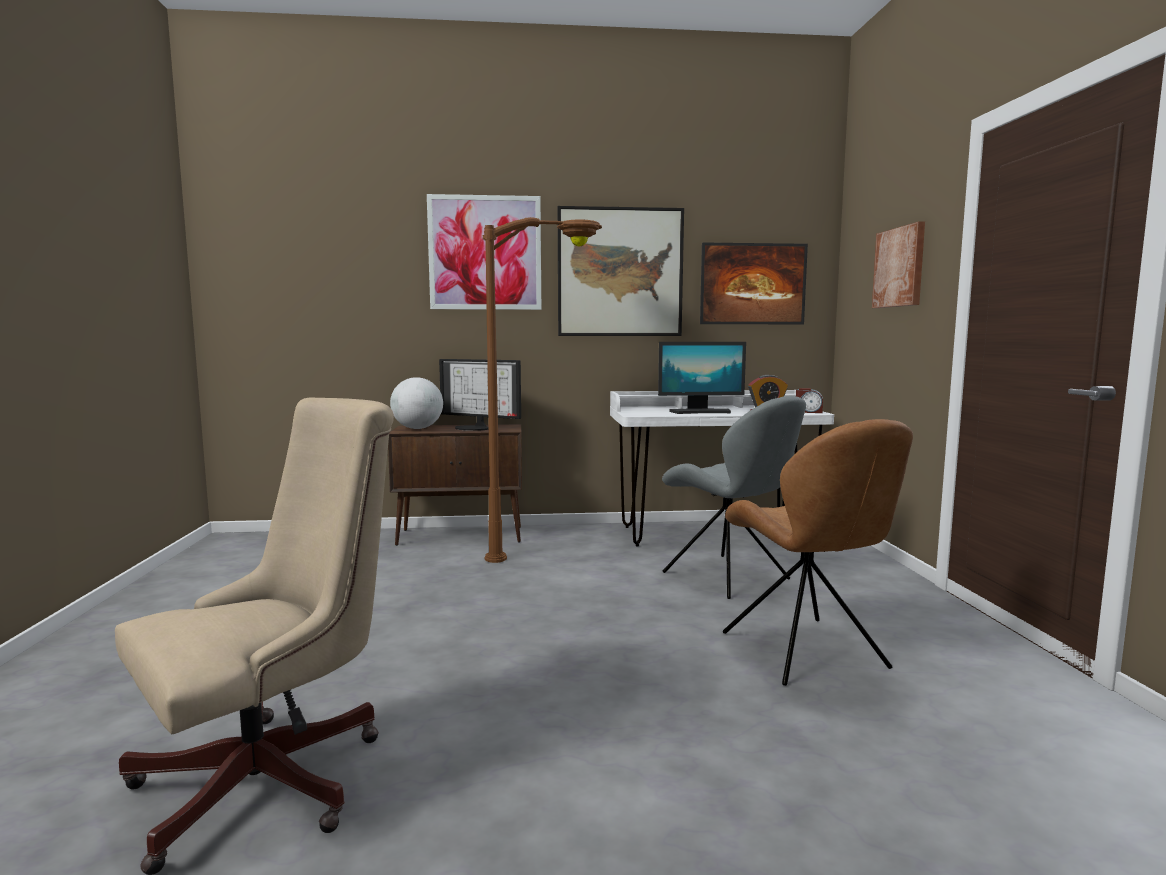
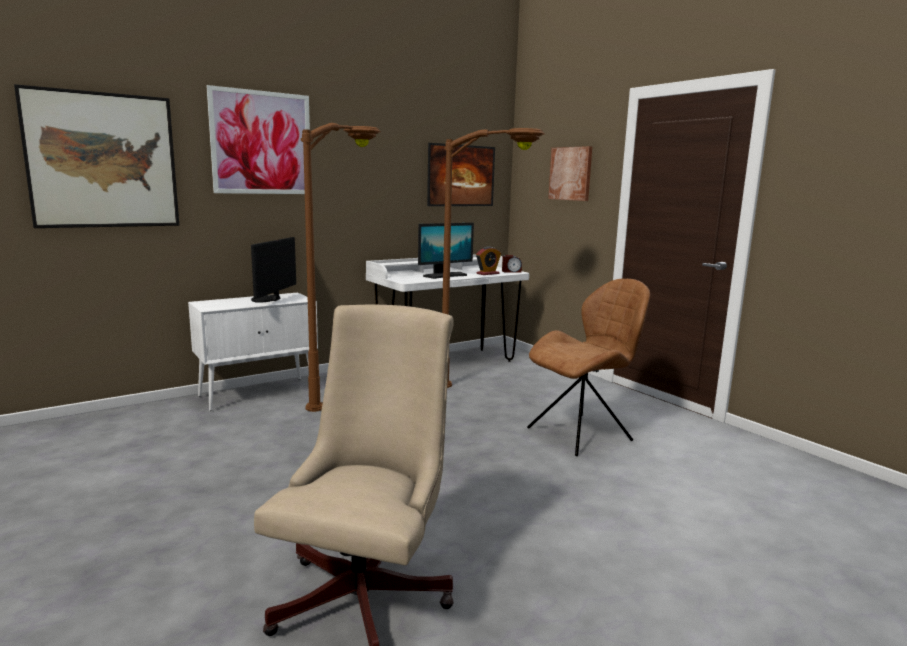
camera: 30 degrees left, 5 degrees up
brown cabinet [388,424,522,546] -> white cabinet [188,293,318,411]
globe [390,377,443,429] -> none
monitor [439,359,521,431] -> monitor turned 105 degrees clockwise [251,237,296,303]
picture [558,206,684,336] -> picture moved to [14,84,179,228]
grey chair [662,396,806,599] -> brown floor lamp [442,128,545,388]
brown chair [723,419,913,686] -> brown chair turned 75 degrees counterclockwise [527,279,650,456]

